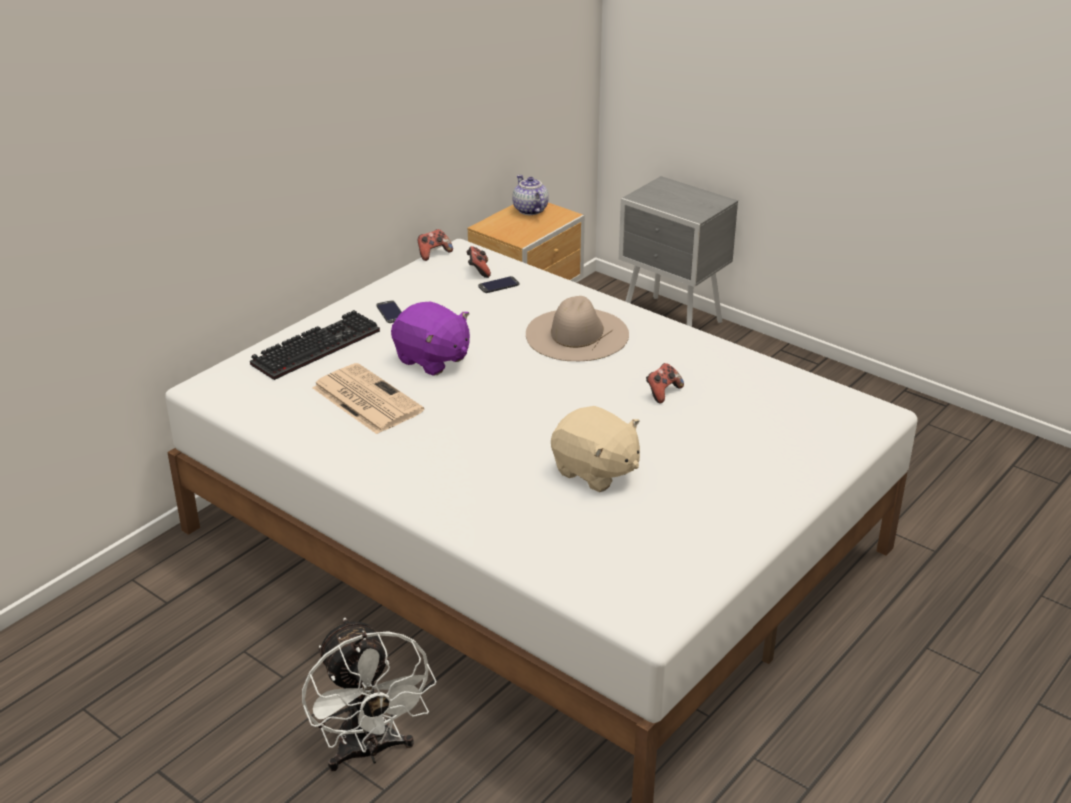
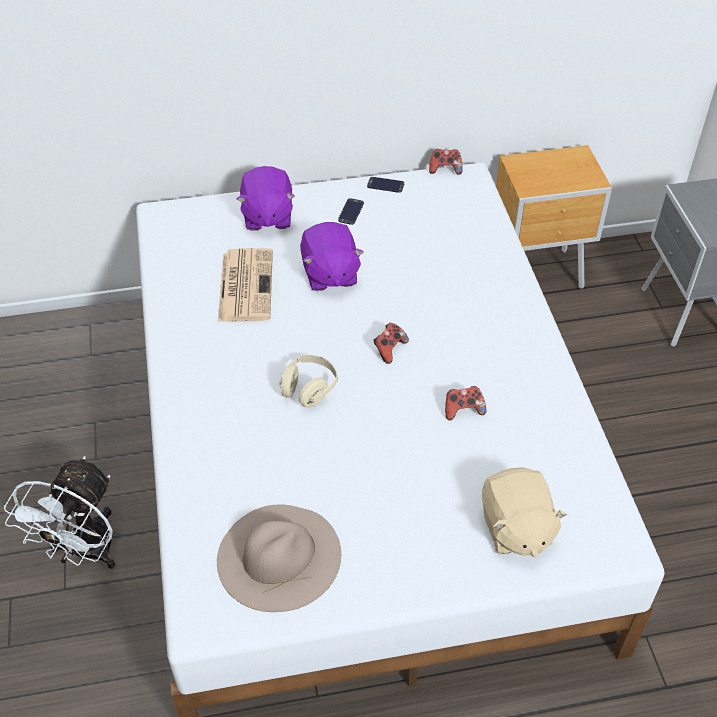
camera: 40 degrees right, 15 degrees up
keyboard [250,310,380,380] -> purple plush toy [237,166,295,231]
game controller [466,246,491,278] -> game controller moved to [373,323,409,364]
phone [478,276,519,293] -> phone moved to [367,177,404,193]
teapot [512,175,549,215] -> none
beige hat [526,296,629,361] -> beige hat moved to [217,504,341,612]
beige plush toy [551,406,640,492] -> beige plush toy moved to [482,467,567,557]
none -> beige headphones [280,355,338,408]

